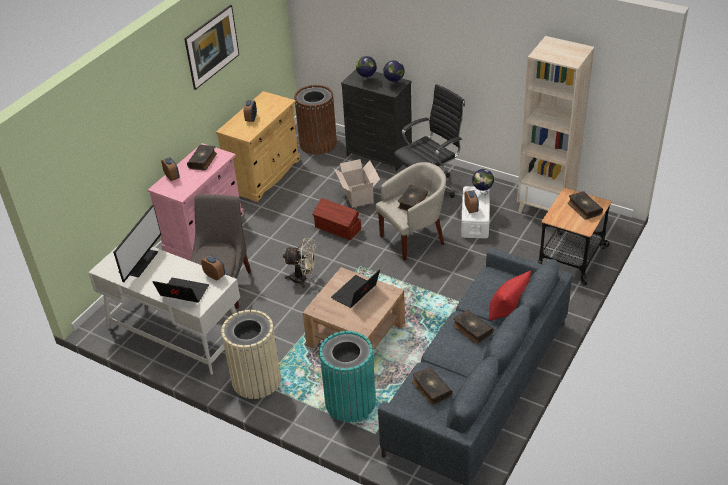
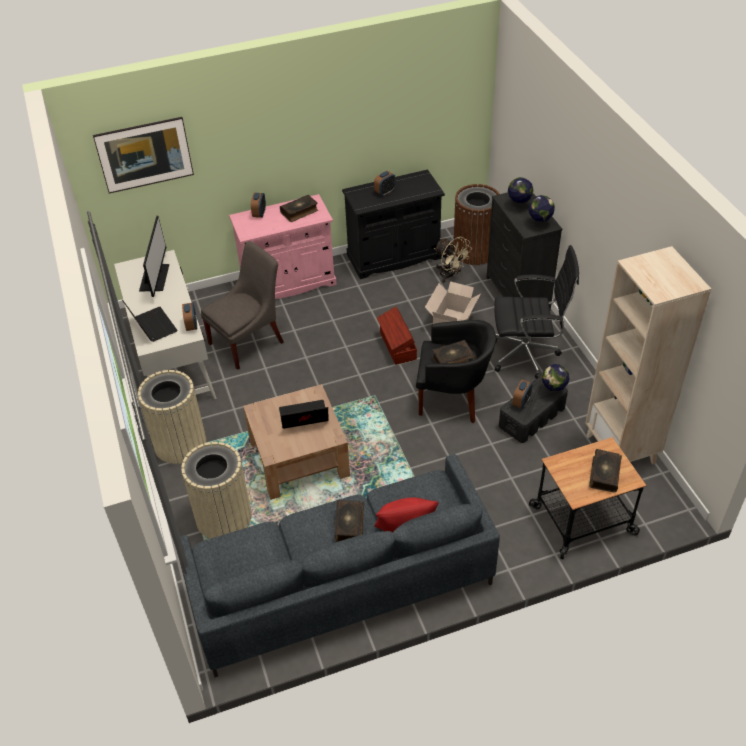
camera: 40 degrees right, 5 degrees up
monitor [113,205,161,282] -> monitor turned 60 degrees counterclockwise [139,216,169,297]
picture [184,5,239,90] -> picture moved to [93,117,194,194]
beige cabinet [216,91,300,202] -> black cabinet [342,169,445,279]
beige fan [283,238,316,288] -> beige fan moved to [434,237,472,282]
turquoise trash can [319,331,376,422] -> beige trash can [181,442,252,539]
beige armchair [376,162,446,261] -> black armchair [416,320,496,423]
book [412,367,452,406] -> none
white storage box [461,186,490,238] -> black storage box [499,375,568,443]

